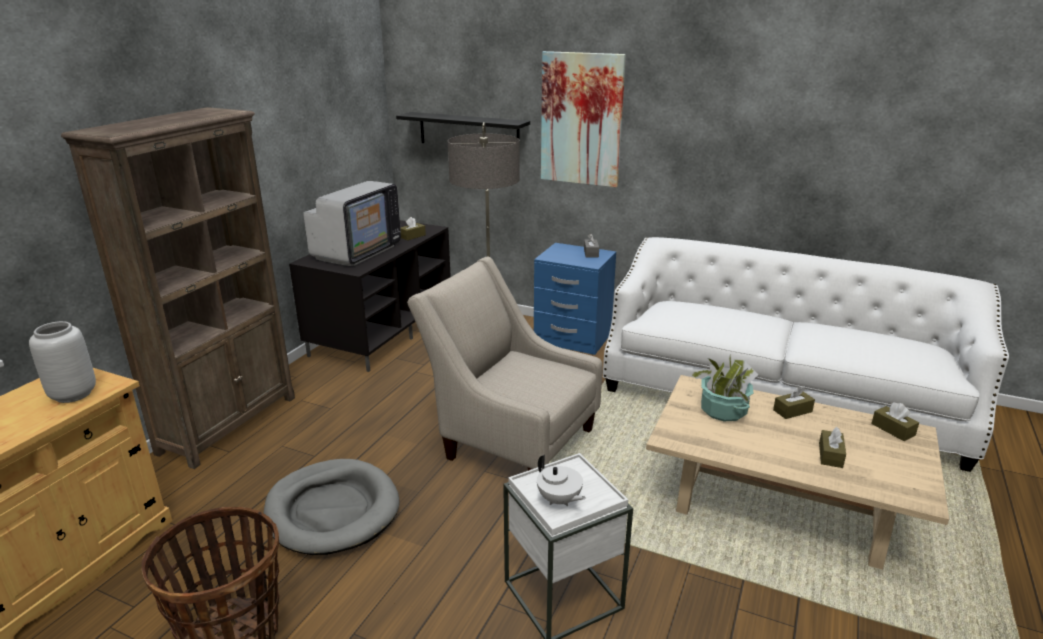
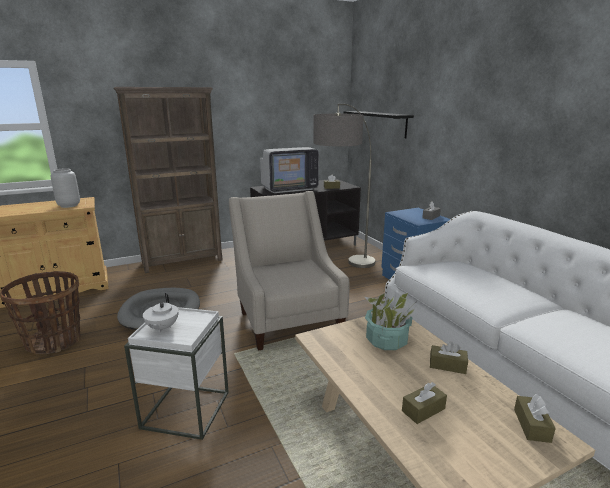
camera: 40 degrees right, 5 degrees down
picture [541,51,626,187] -> none

